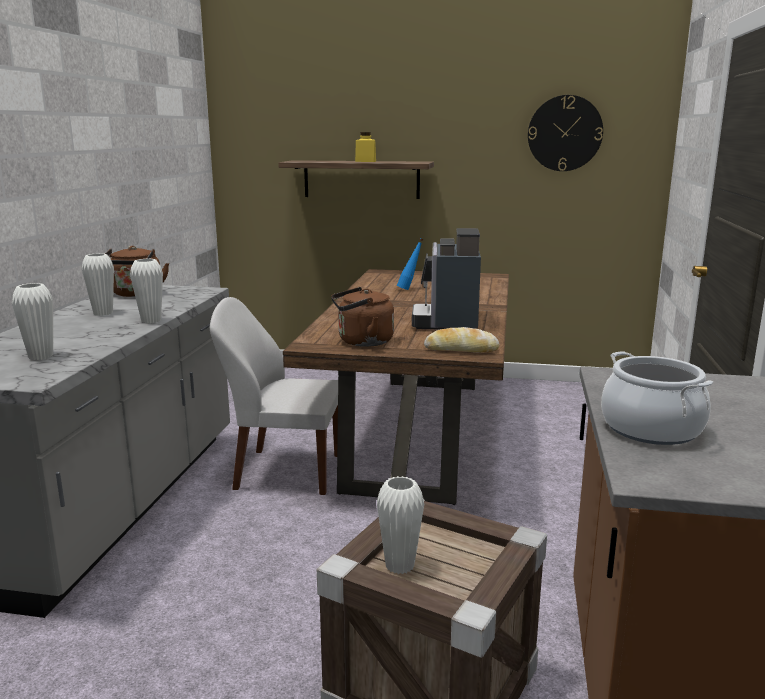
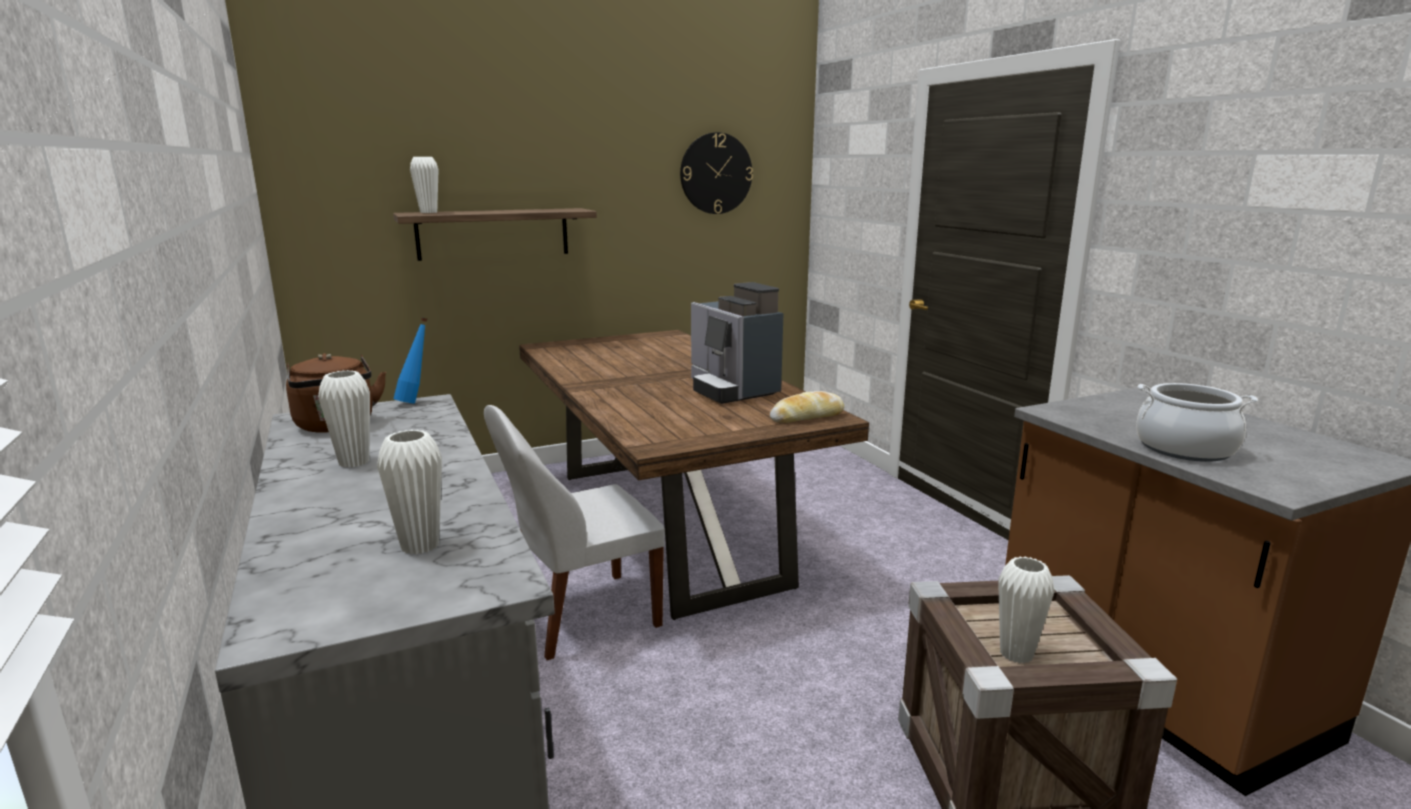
camera: 35 degrees left, 0 degrees up
white vase [130,259,163,323] -> white vase moved to [410,157,439,213]
brown kettle [331,287,394,347] -> none
yellow jar [355,132,376,162] -> none
blue bottle [397,238,423,290] -> blue bottle moved to [393,317,427,404]

